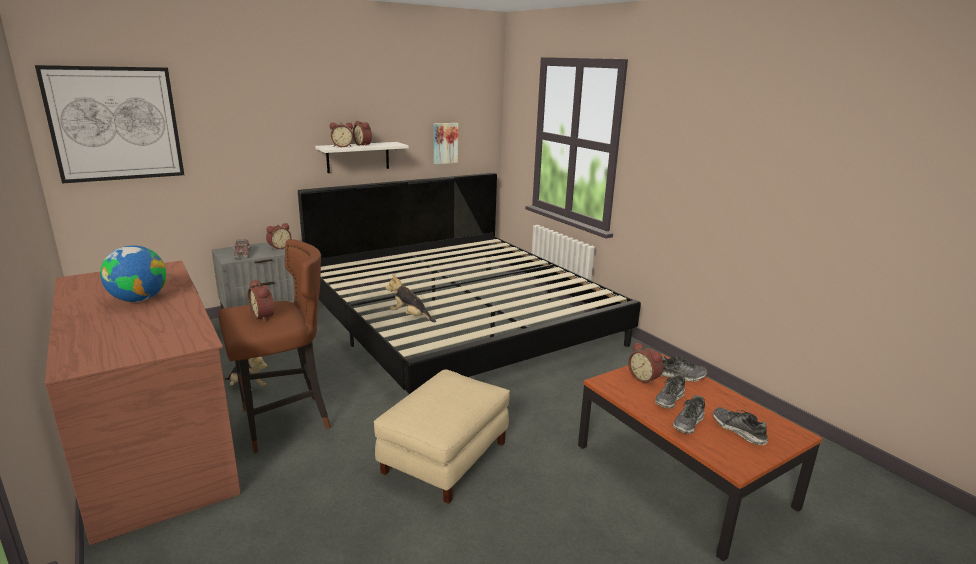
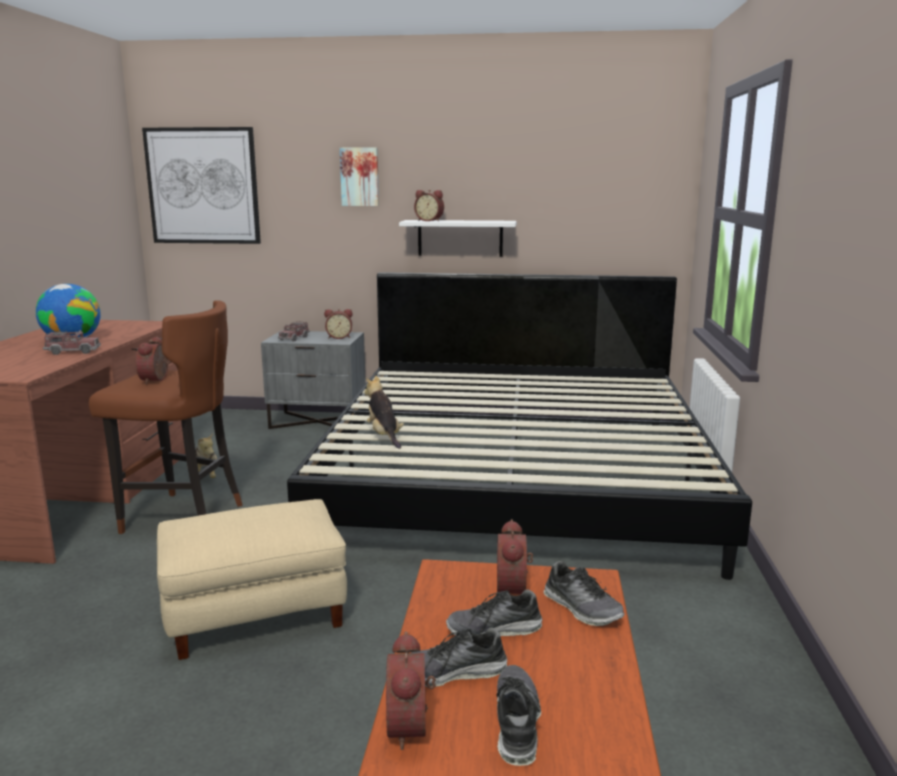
camera: 40 degrees right, 5 degrees down
alarm clock [353,121,372,146] -> alarm clock moved to [386,632,436,750]
picture [434,123,458,164] -> picture moved to [340,147,379,206]
none -> toy truck [43,330,101,355]

